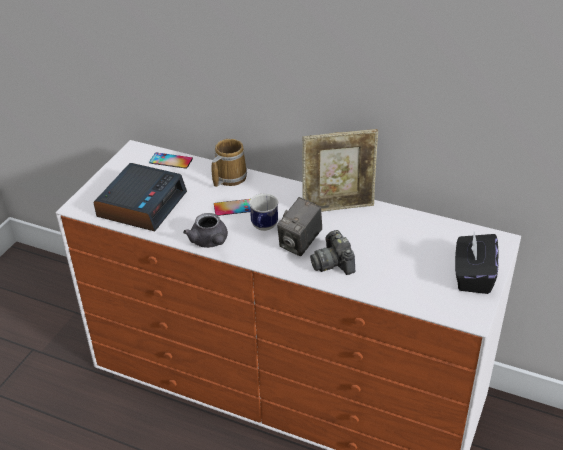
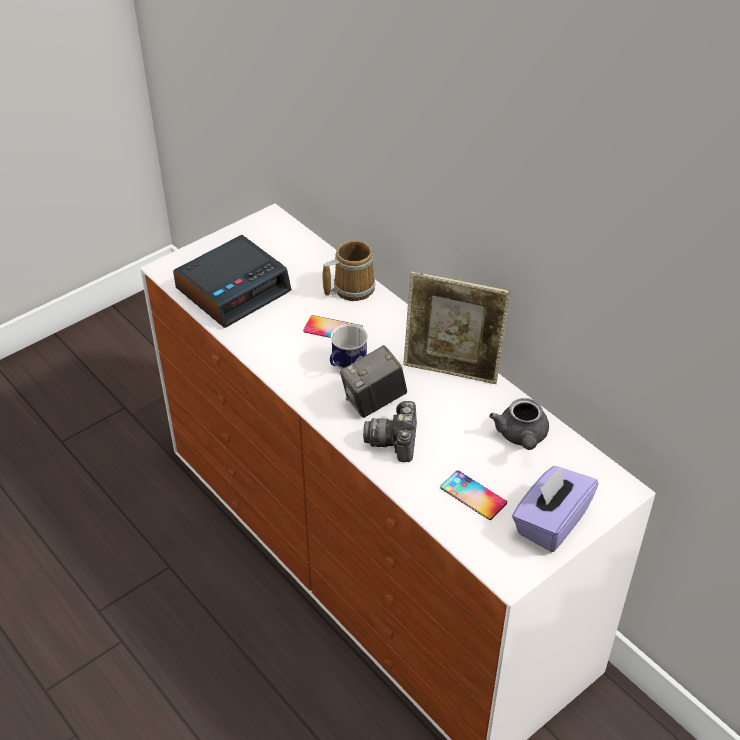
camera: 25 degrees right, 5 degrees up
phone [149,152,193,169] -> phone moved to [440,470,507,520]
grey teapot [183,213,228,248] -> grey teapot moved to [489,398,549,450]
black tissue box [455,232,499,294] -> purple tissue box [512,466,598,552]

